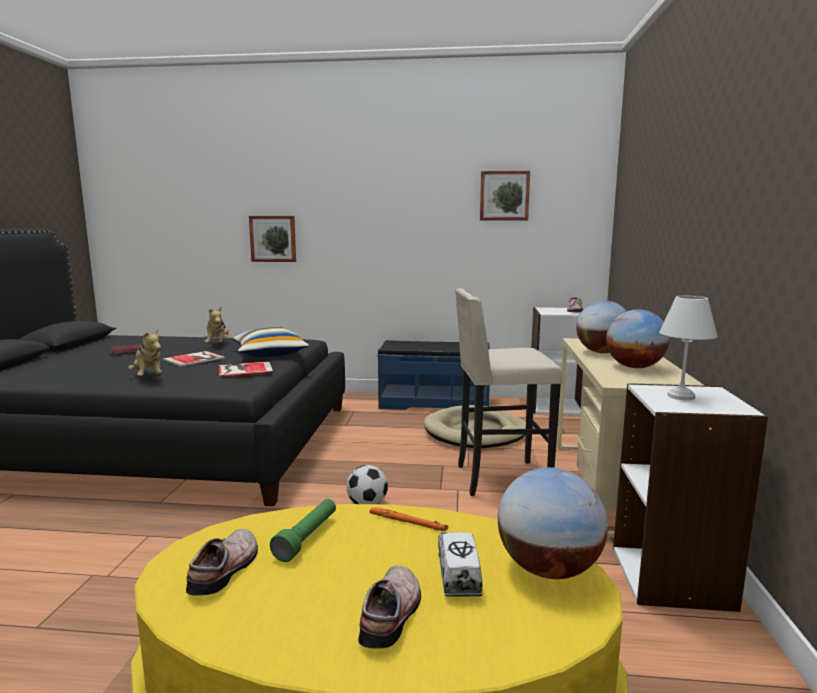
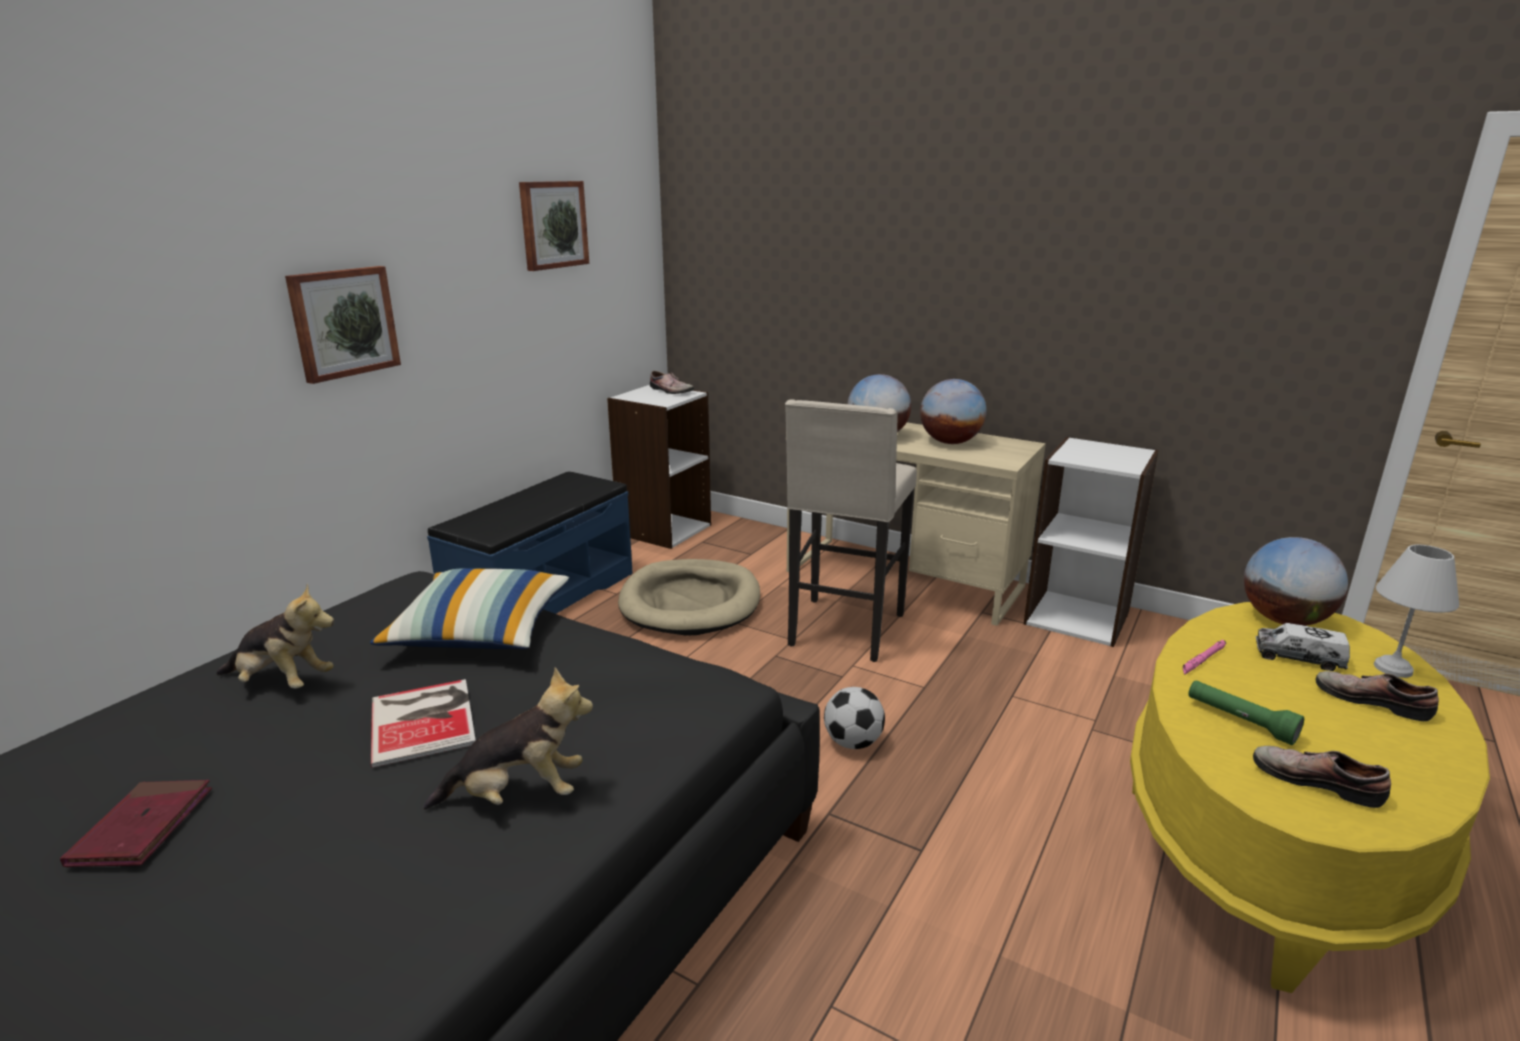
camera: 65 degrees left, 10 degrees up
book [219,361,273,377] -> none
picture [249,216,296,262] -> picture moved to [285,266,401,384]
orange flashlight [369,507,448,531] -> pink flashlight [1183,640,1226,675]
white table lamp [659,296,718,401] -> white table lamp moved to [1374,545,1459,678]

